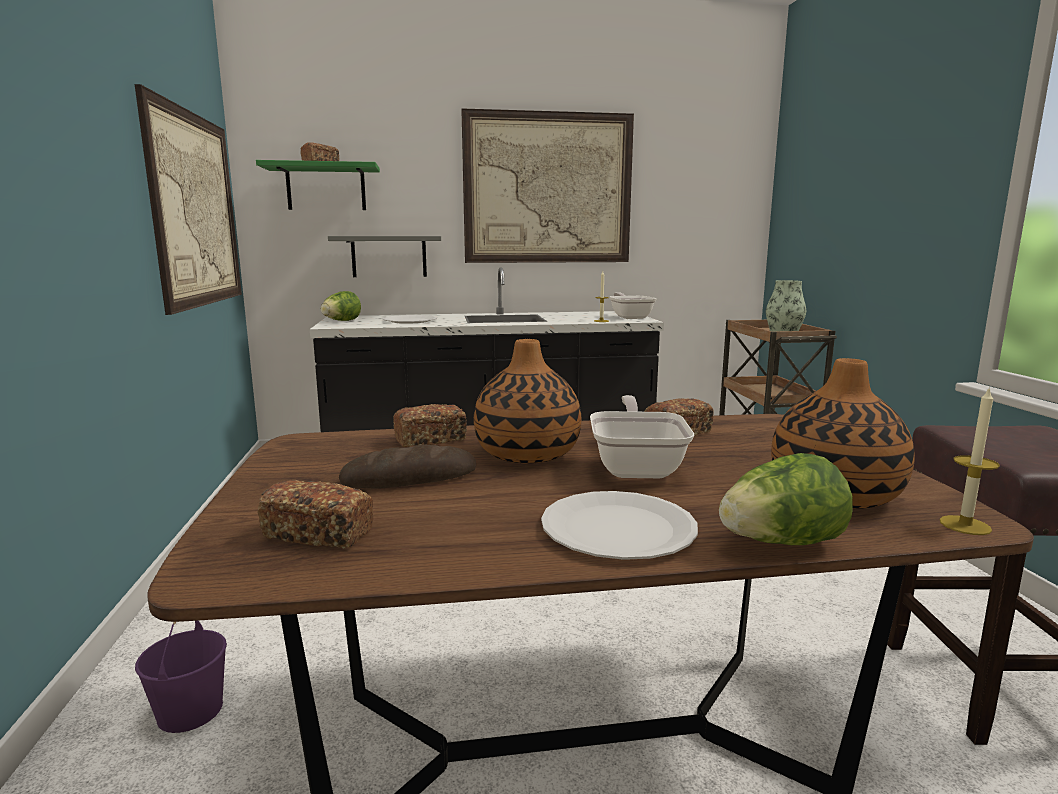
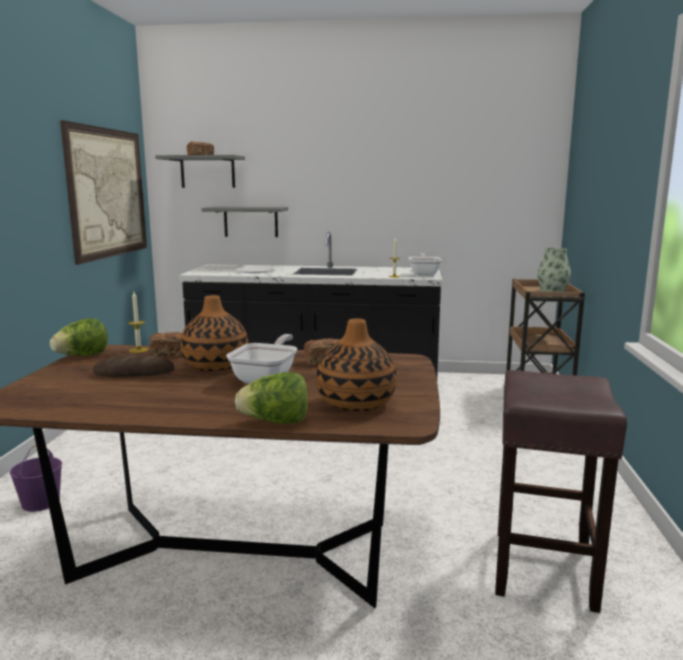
camera: 15 degrees right, 0 degrees up
green shelf [256,160,380,210] -> grey shelf [155,155,245,188]
bread [258,480,373,549] -> none
lettuce [321,291,361,321] -> lettuce moved to [50,318,108,356]
picture [461,109,634,263] -> none
white plate [541,491,698,560] -> none
candle [939,386,1000,535] -> candle moved to [128,292,149,353]

